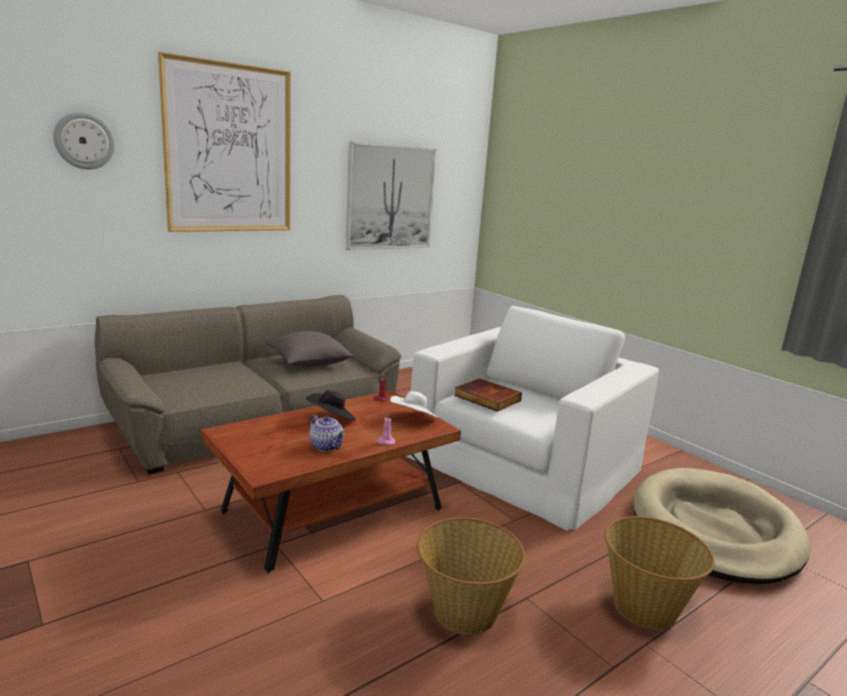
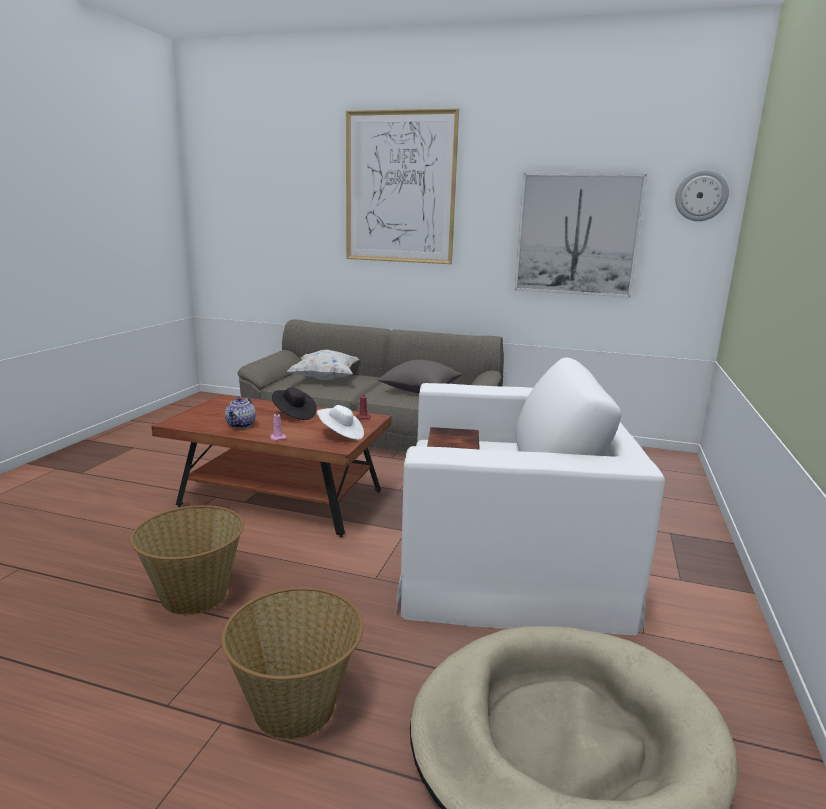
camera: 55 degrees right, 0 degrees up
wall clock [53,112,115,169] -> wall clock moved to [675,170,729,221]
none -> white pillow [287,350,359,380]

